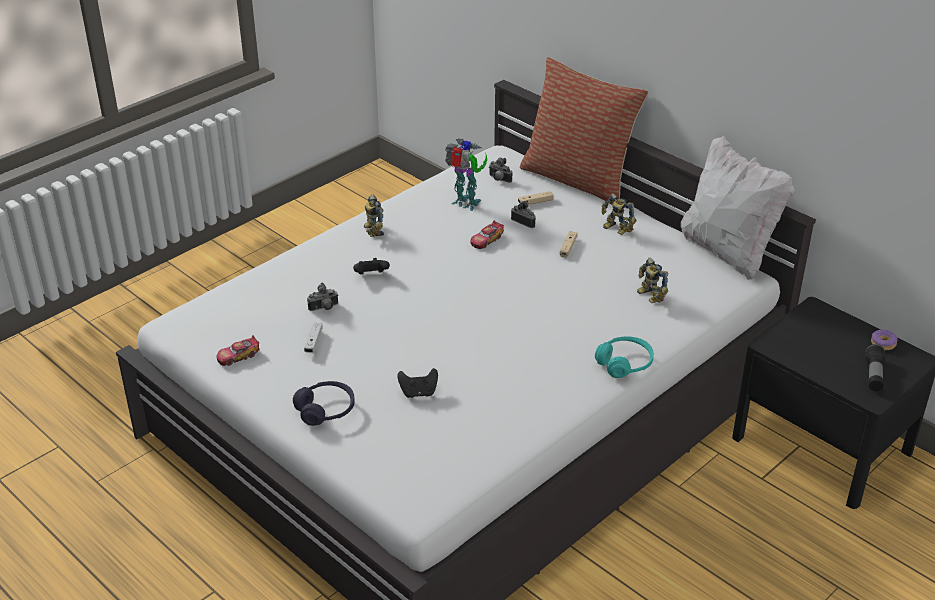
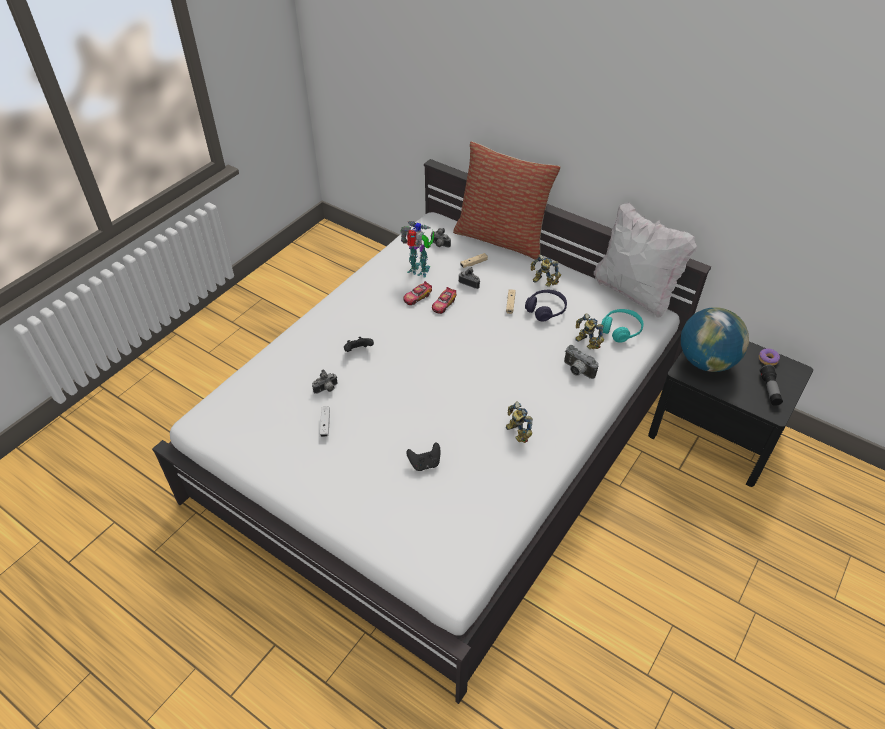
camera: 10 degrees left, 10 degrees up
toy car [216,335,259,366] -> toy car moved to [403,281,432,305]
purple headphones [293,381,355,426] -> purple headphones moved to [525,290,567,322]
toy robot [364,194,384,237] -> toy robot moved to [506,402,533,443]
turquoise headphones [595,336,654,378] -> turquoise headphones moved to [601,309,643,343]
none -> camera [564,345,599,379]
none -> globe [681,307,749,372]

